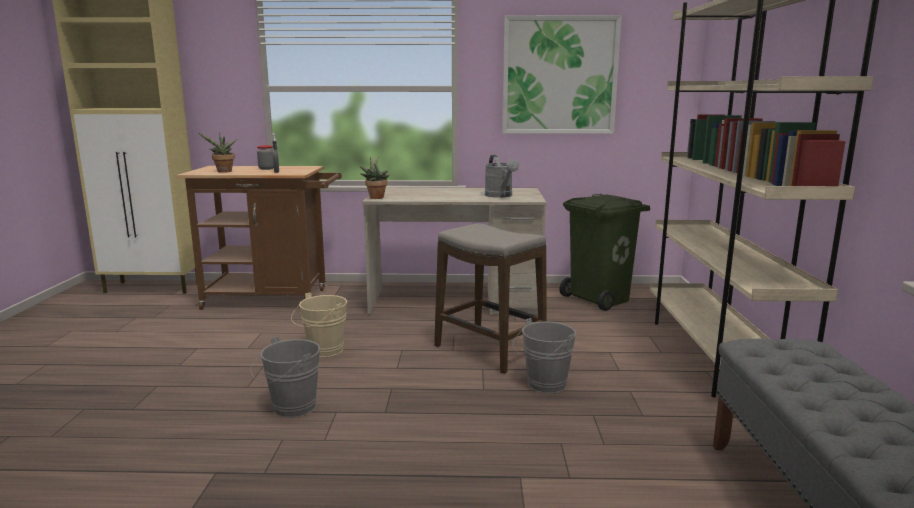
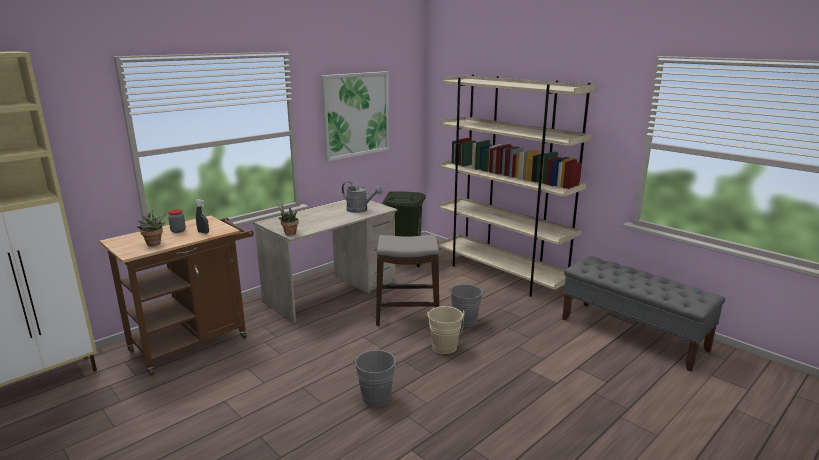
camera: 45 degrees left, 5 degrees up
beige bucket [291,292,347,357] -> beige bucket moved to [427,306,465,354]

